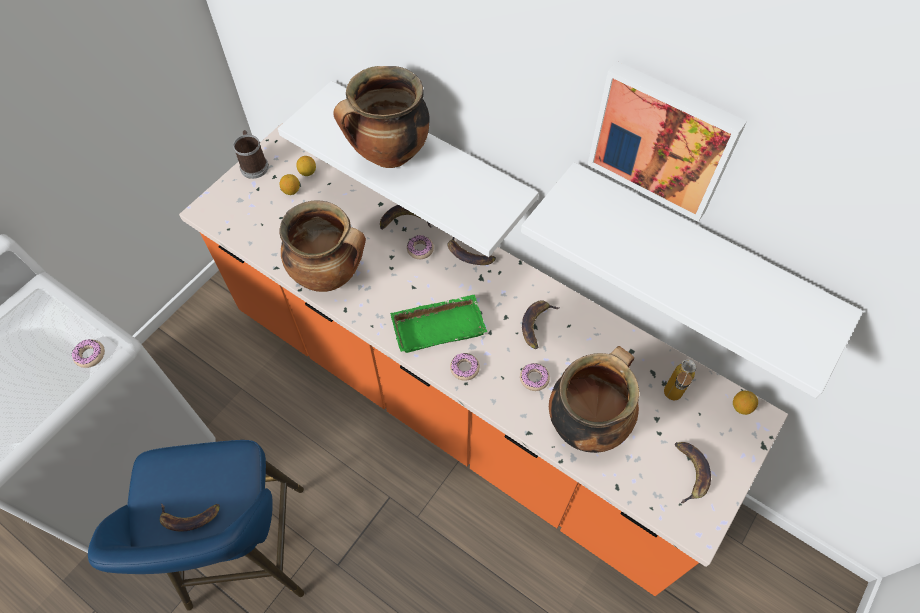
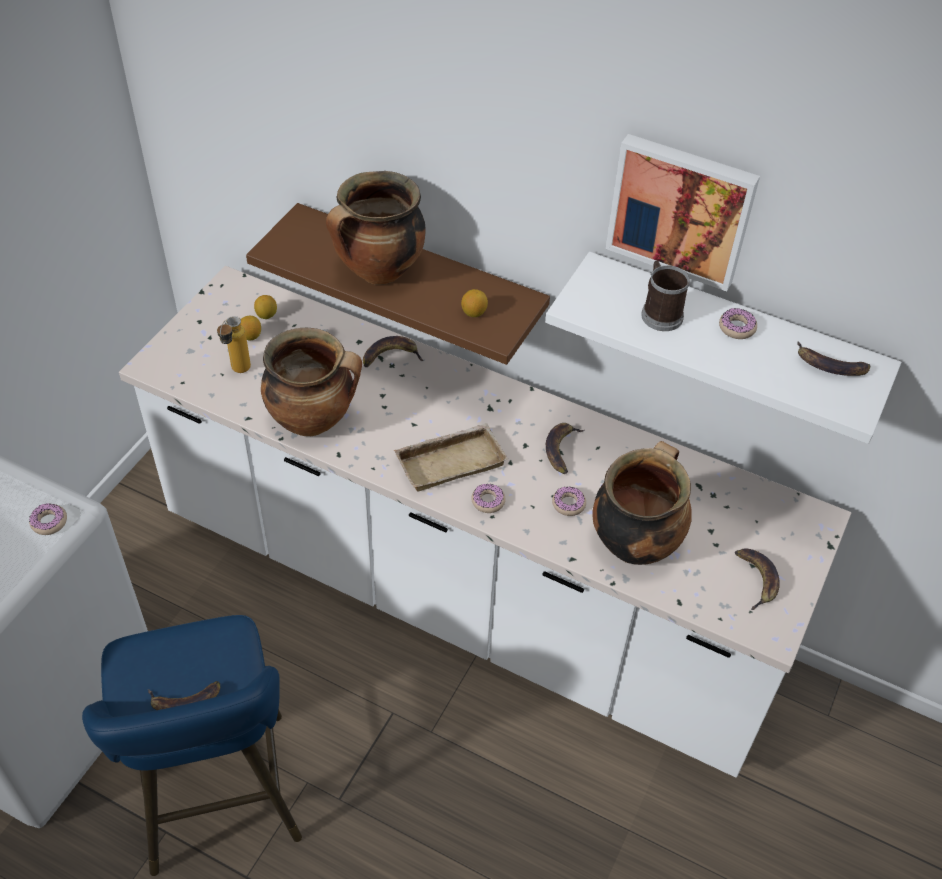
camera: 10 degrees left, 10 degrees down
orange counter [179,123,788,596] -> white counter [119,266,851,778]
mug [233,130,269,179] -> mug moved to [641,261,690,331]
white shelf [278,81,538,257] -> brown shelf [246,203,550,365]
green tray [390,294,487,353] -> beige tray [394,423,508,492]
donut [407,235,434,259] -> donut moved to [719,308,757,339]
banana [448,237,496,265] -> banana moved to [797,341,870,376]
bottle [664,359,696,400] -> bottle moved to [217,316,251,373]
lemon [733,391,758,415] -> lemon moved to [461,289,488,317]

